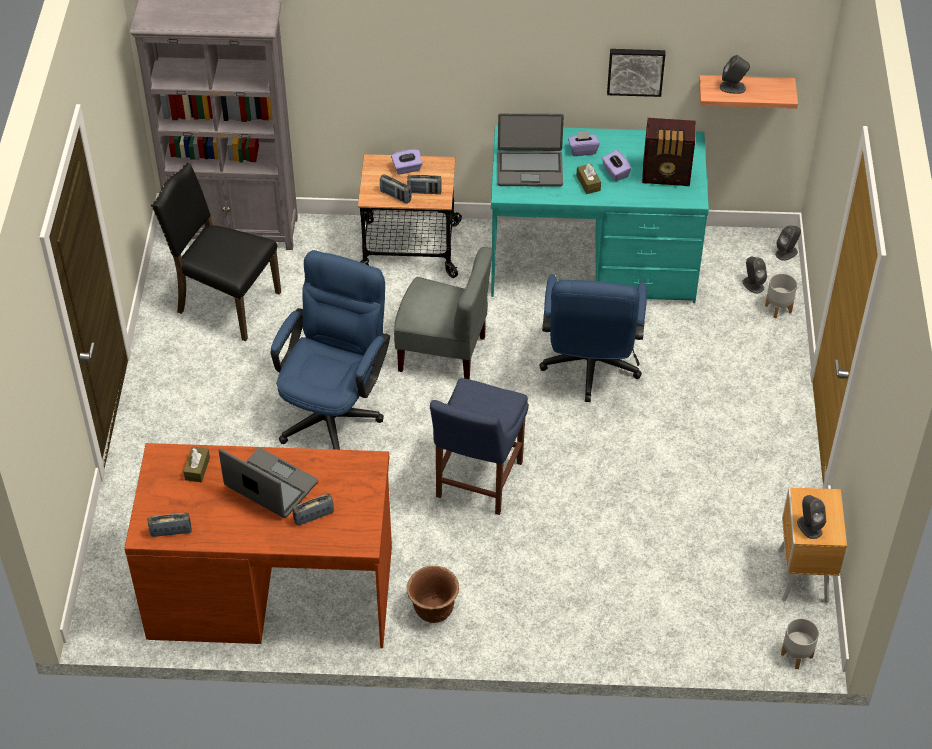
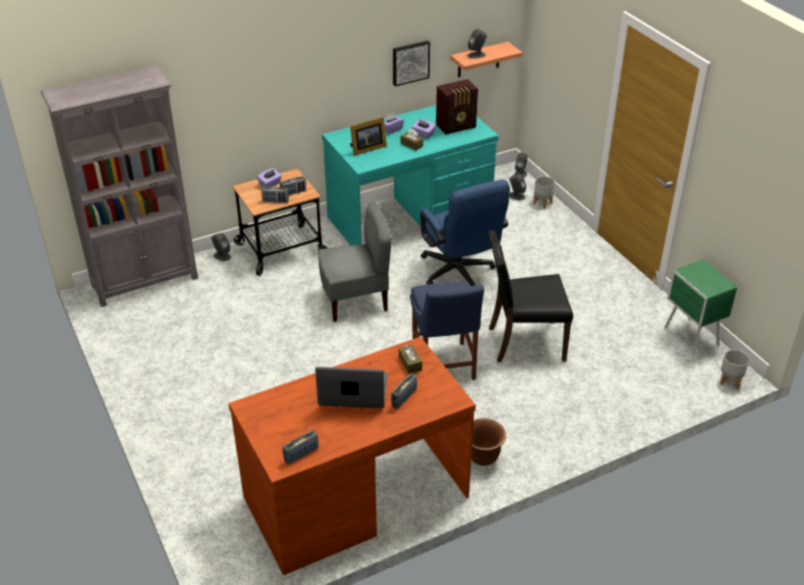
camera: 30 degrees left, 10 degrees down
black chair [151,163,281,341] -> black chair moved to [488,230,573,362]
brown tissue box [183,447,210,482] -> brown tissue box moved to [399,345,422,374]
blue office chair [271,250,390,450] -> none
laptop [498,113,564,187] -> picture frame [350,117,387,156]
brown nightstand [778,488,847,603] -> green nightstand [664,260,737,355]
grey speaker [797,495,826,539] -> grey speaker moved to [212,233,231,261]

